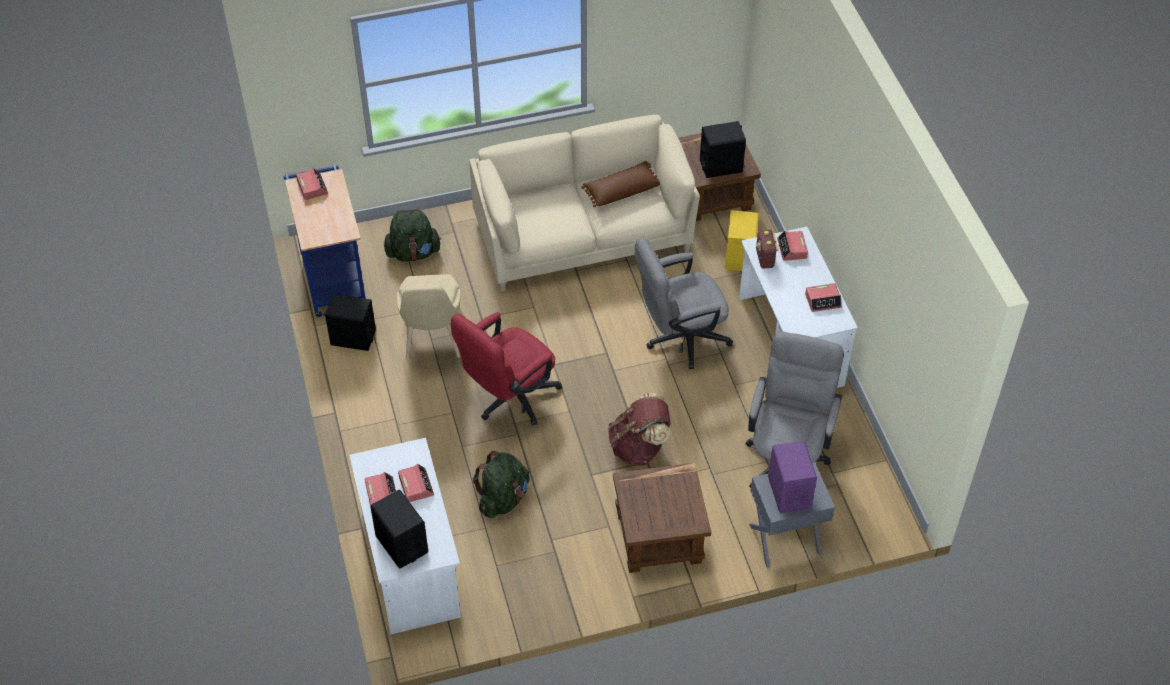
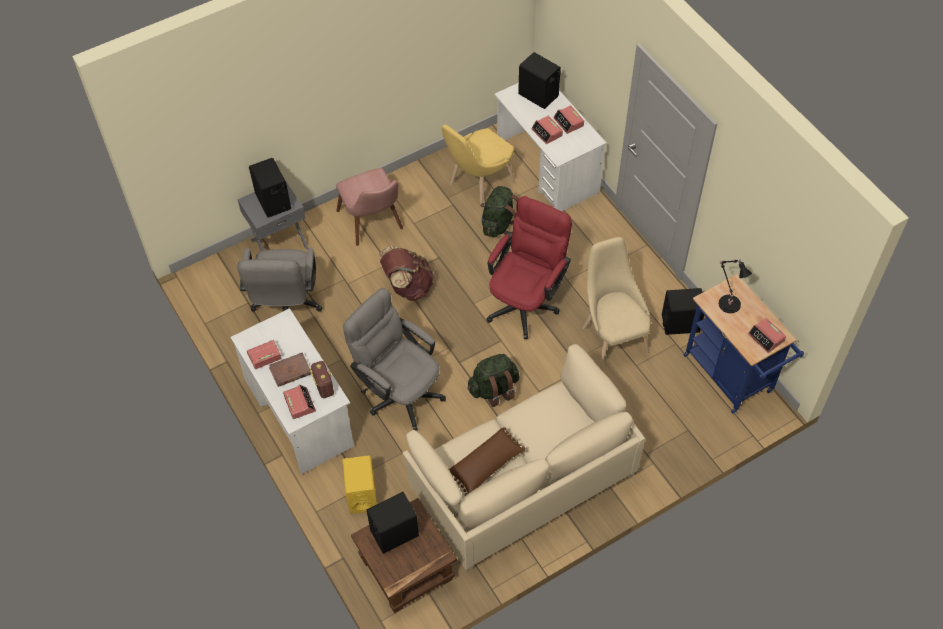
camera: 165 degrees right, 5 degrees up
green backpack [384,207,442,262] -> green backpack moved to [468,354,520,407]
brown side table [613,463,711,573] -> pink chair [336,168,403,246]
grey office chair [635,238,733,369] -> grey office chair turned 105 degrees counterclockwise [343,288,446,431]
purple speaker [768,441,817,513] -> black speaker [249,158,291,217]
none -> brown book [269,352,311,387]
none -> yellow chair [441,125,516,207]
none -> black table lamp [719,259,752,313]

